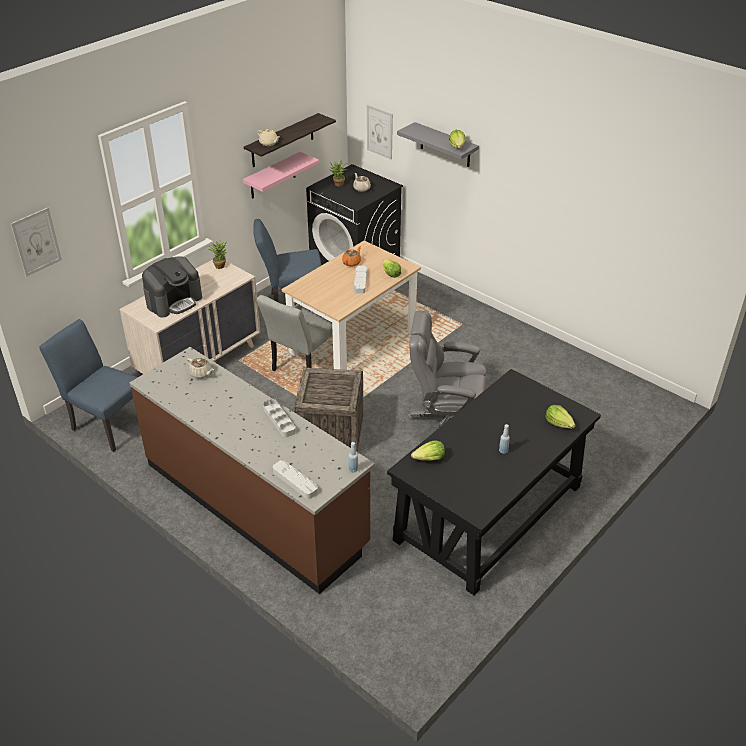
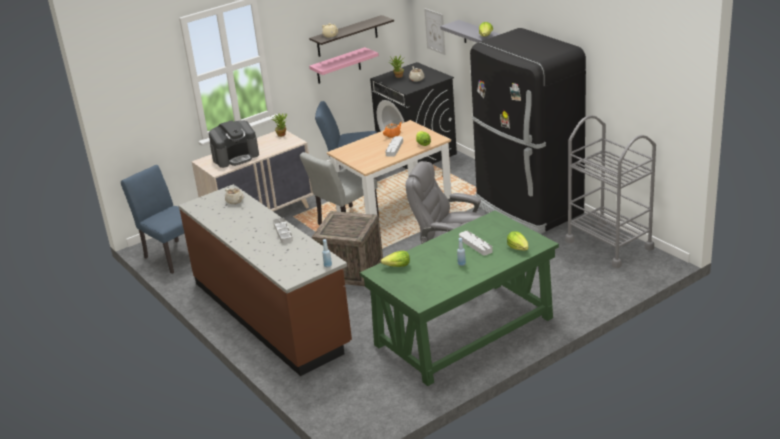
camera: 15 degrees right, 10 degrees down
picture [11,208,62,277] -> none
grey tray [273,460,318,499] -> grey tray moved to [459,231,493,255]
black desk [387,369,601,595] -> green desk [360,210,559,386]
none -> black fridge [470,28,586,234]
none -> grey cart [565,115,656,268]

